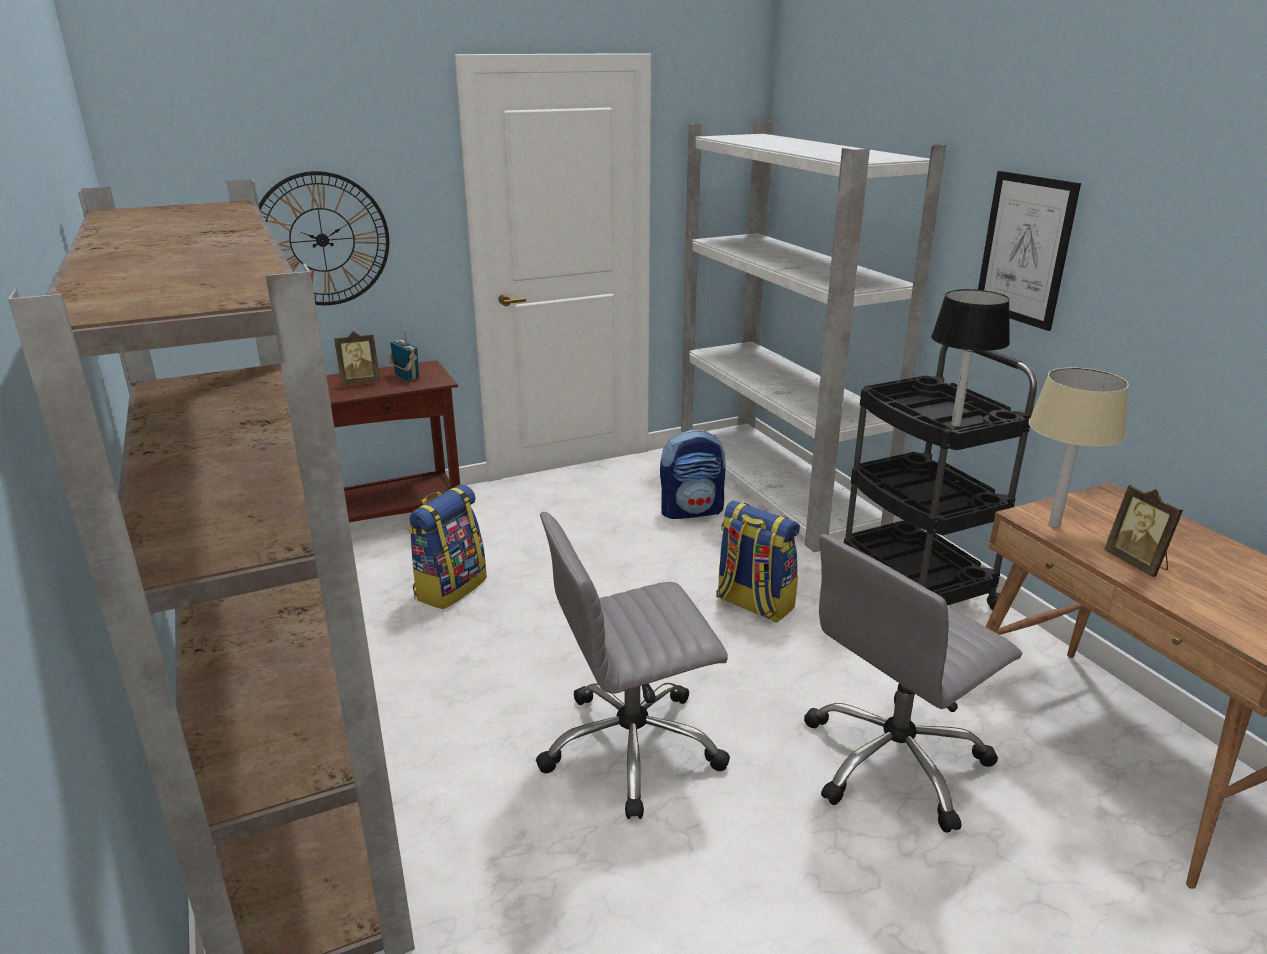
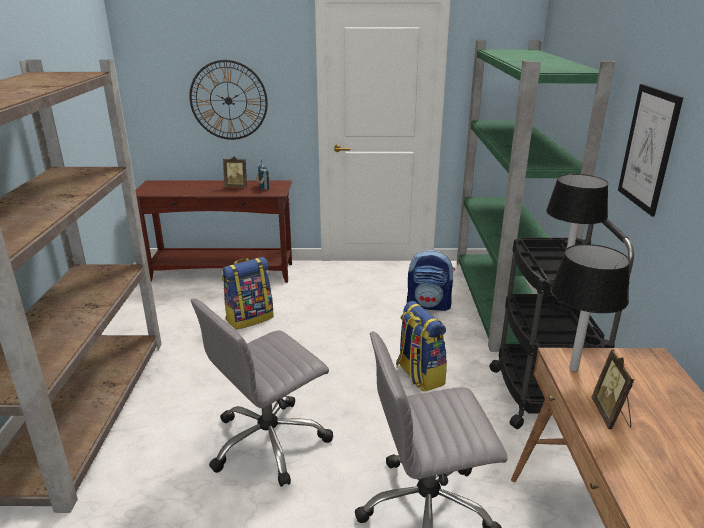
camera: 25 degrees right, 0 degrees up
grey office chair [536,512,730,819] -> grey office chair turned 45 degrees counterclockwise [191,298,333,487]
white bookcase [681,121,946,552] -> green bookcase [457,40,615,352]
beige table lamp [1028,367,1129,528] -> black table lamp [551,244,630,372]

